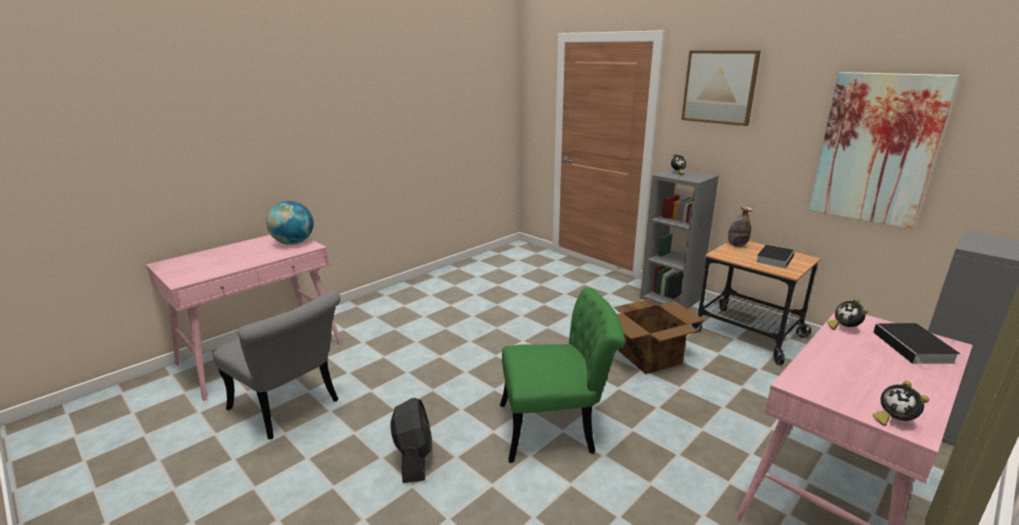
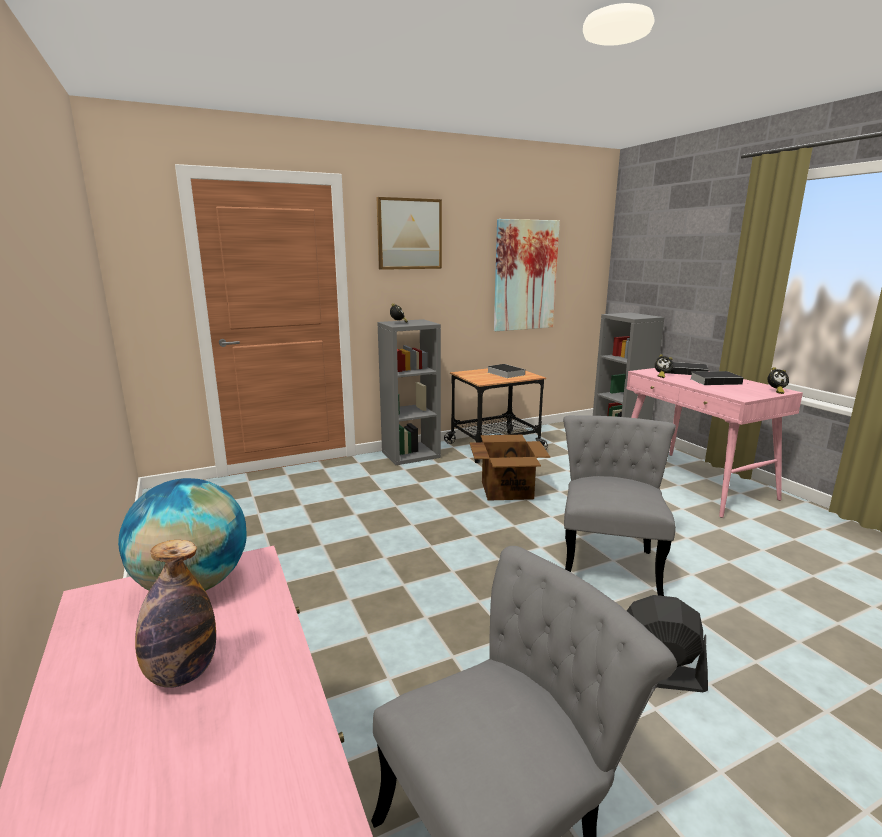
camera: 70 degrees left, 5 degrees down
green chair [500,288,625,463] -> grey chair [563,415,676,596]
bottle [728,206,753,247] -> bottle moved to [135,540,216,688]
none -> book [691,371,744,385]

